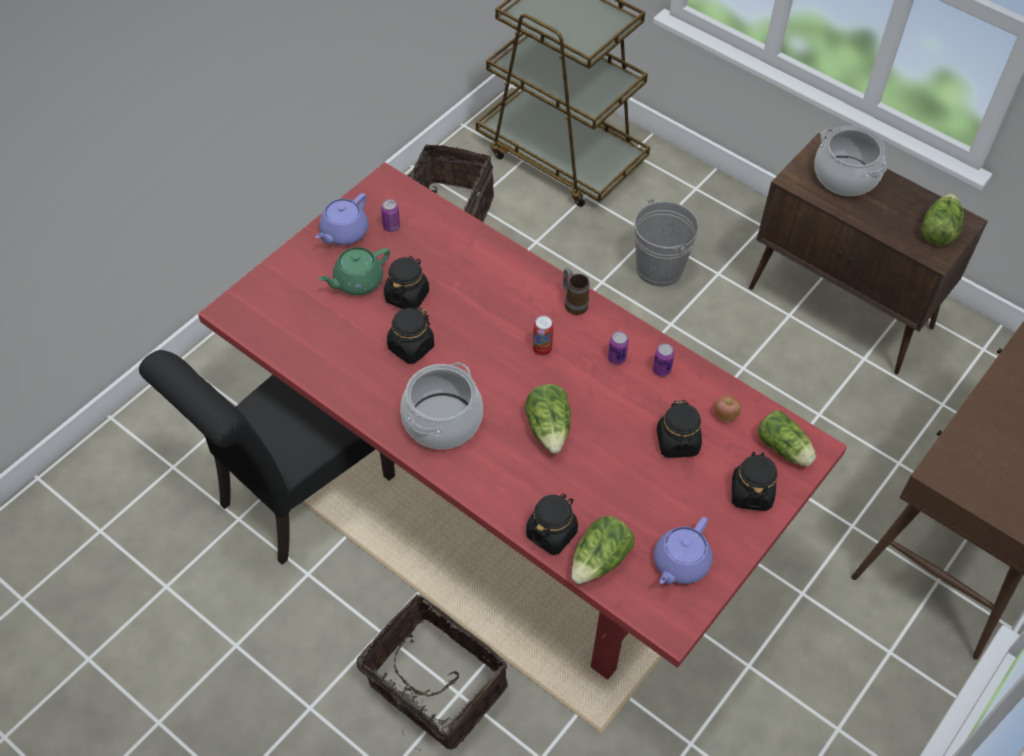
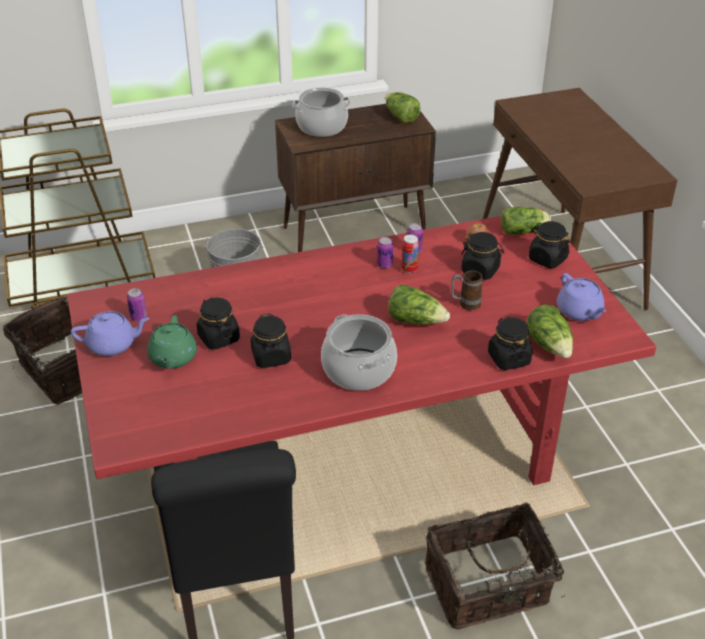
camera: 55 degrees left, 15 degrees down
purple teapot [316,193,369,245] -> purple teapot turned 75 degrees counterclockwise [71,311,150,356]
can [533,316,554,356] -> can moved to [401,234,419,273]
mug [563,268,590,315] -> mug moved to [451,270,483,311]

